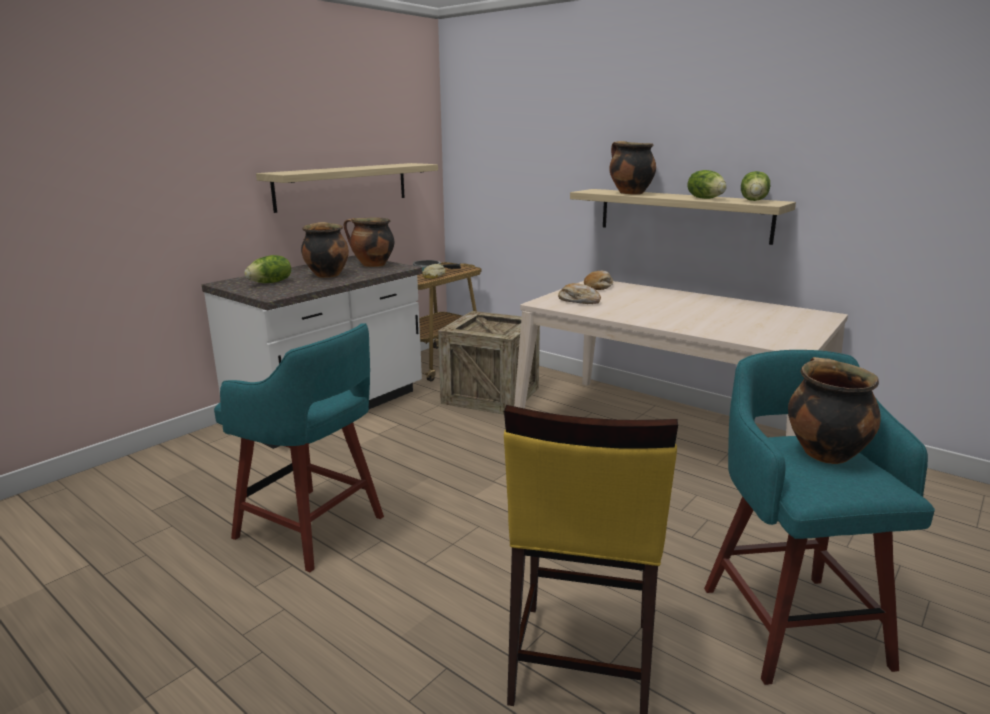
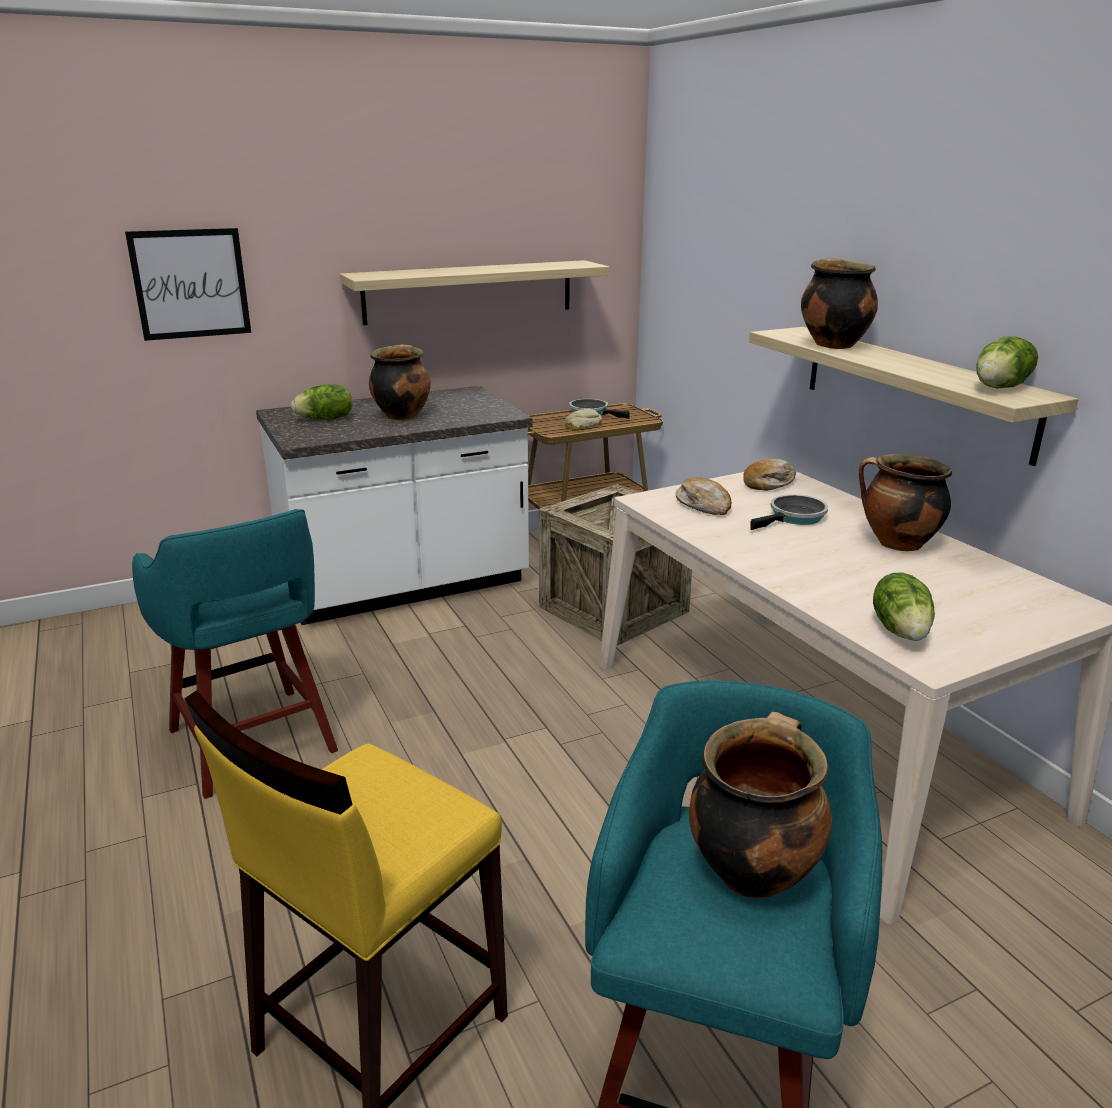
camera: 25 degrees right, 5 degrees up
cooking pot [344,217,394,267] -> cooking pot moved to [859,454,952,551]
lettuce [687,170,727,199] -> lettuce moved to [873,573,935,641]
none -> picture [125,228,251,341]
none -> frying pan [751,494,828,530]

